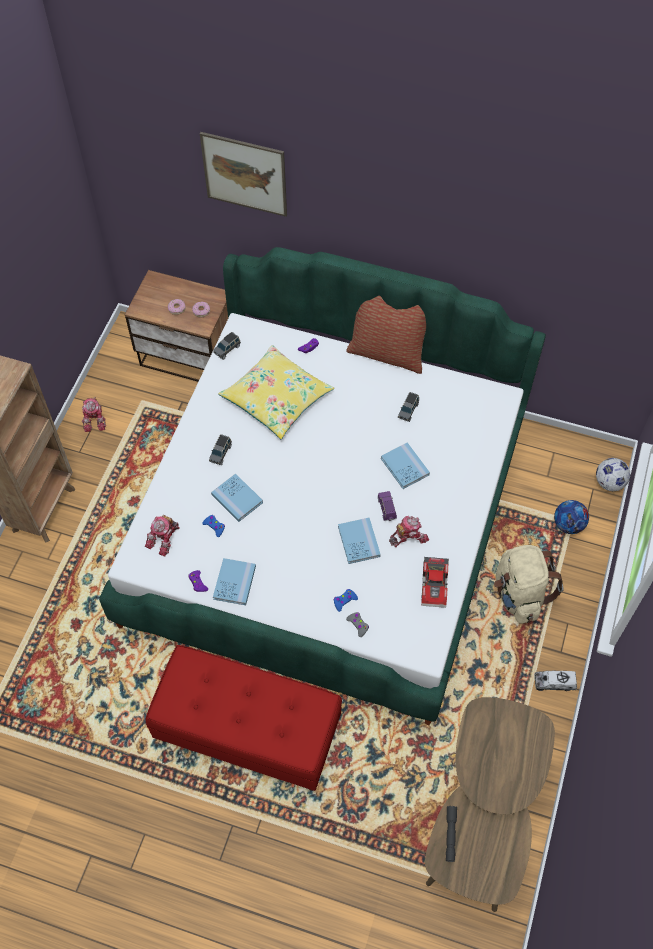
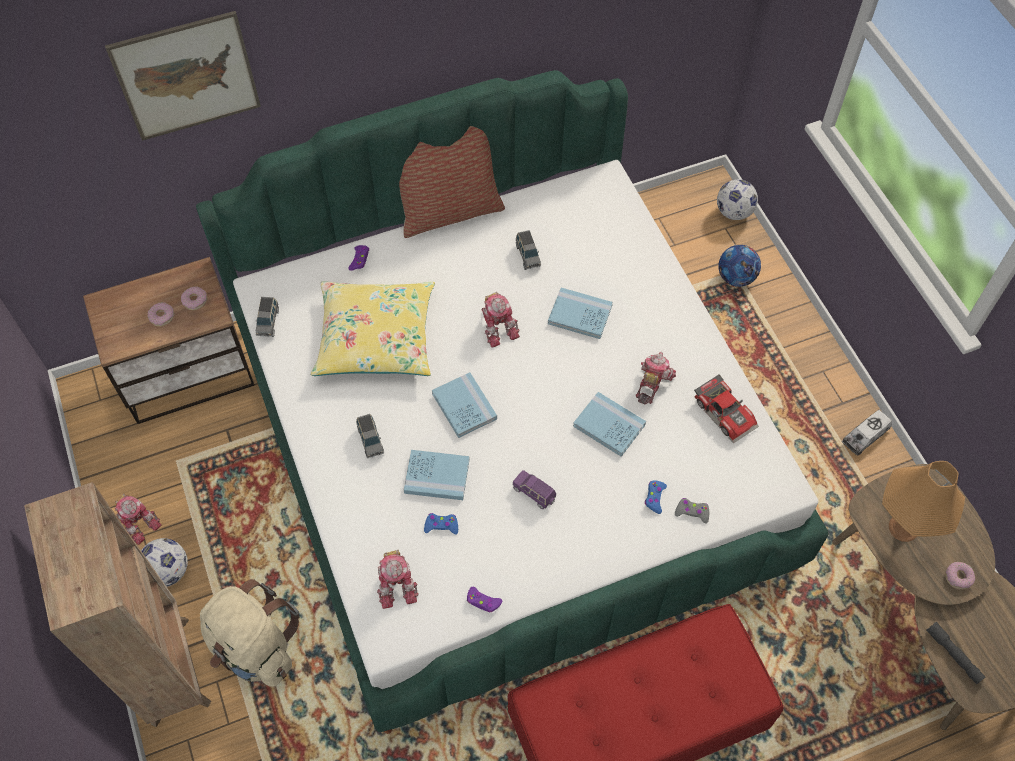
camera: 40 degrees left, 0 degrees up
blue book [213,558,256,605] -> blue book moved to [432,372,497,438]
purple toy car [378,491,397,521] -> purple toy car moved to [513,470,556,509]
beige backpack [494,545,564,624] -> beige backpack moved to [200,579,300,687]
none -> football [141,538,188,587]
none -> toy robot [482,292,520,348]
none -> orange table lamp [882,461,965,542]
none -> donut [946,562,975,590]

